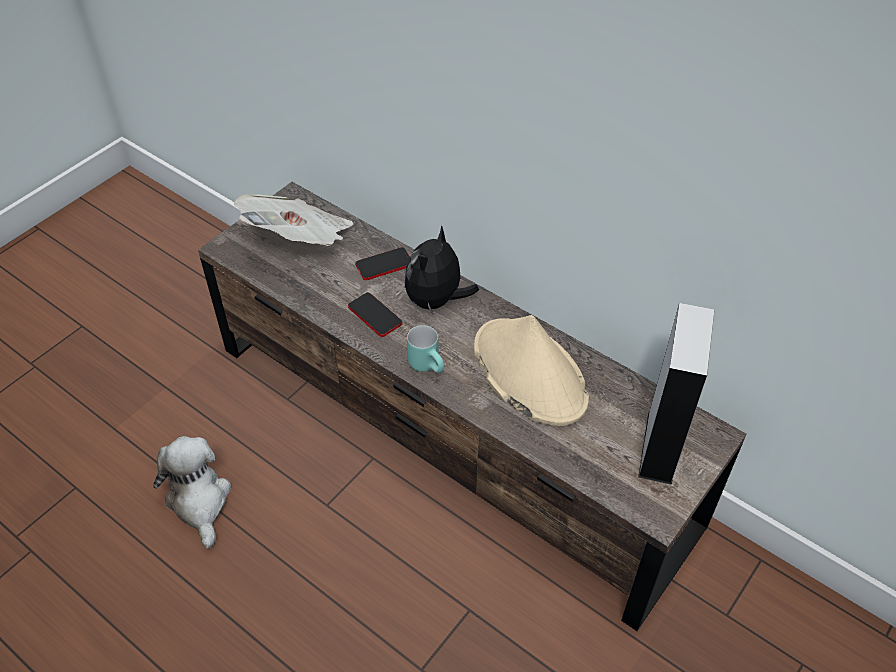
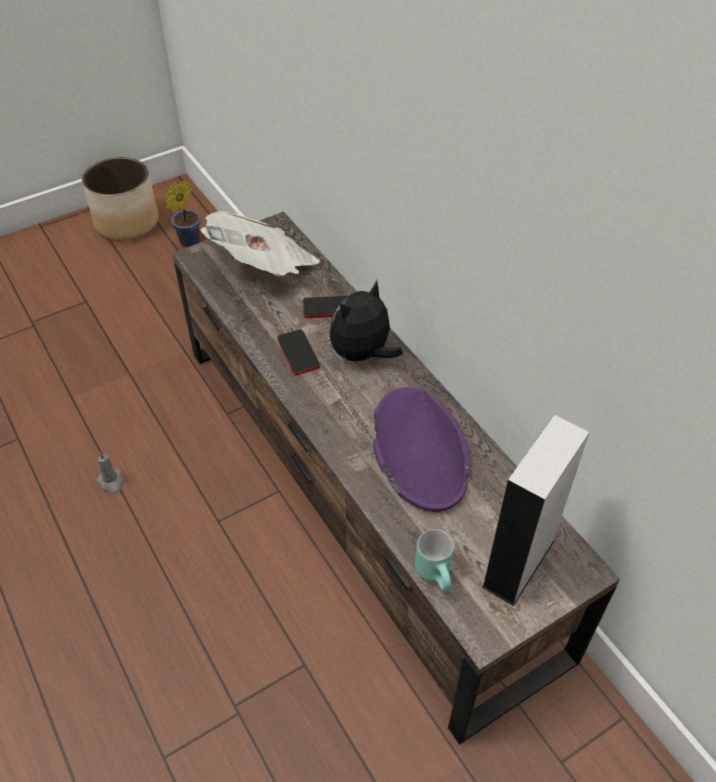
camera: 20 degrees right, 0 degrees up
plush toy [153,436,231,549] -> grey candle [97,452,124,494]
turquoise mug [407,325,444,373] -> turquoise mug moved to [415,529,454,591]
beige hat [474,315,589,426] -> purple hat [373,387,470,512]
none -> planter [82,157,158,240]
none -> potted plant [166,180,201,247]

